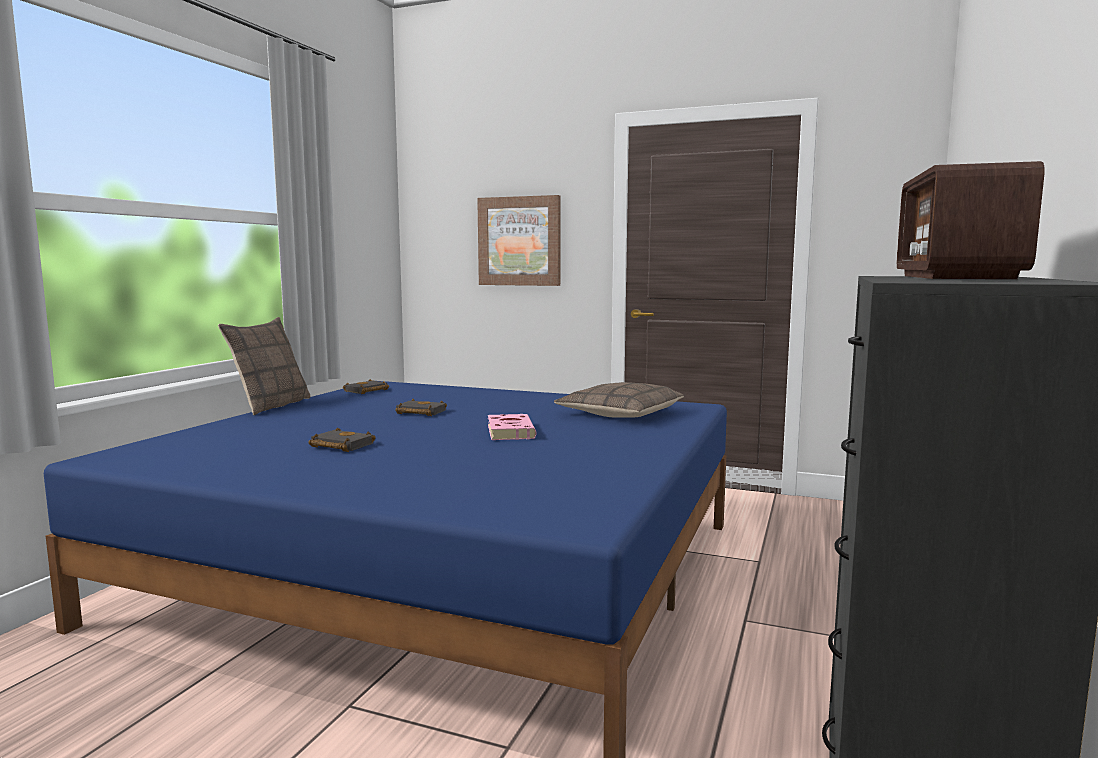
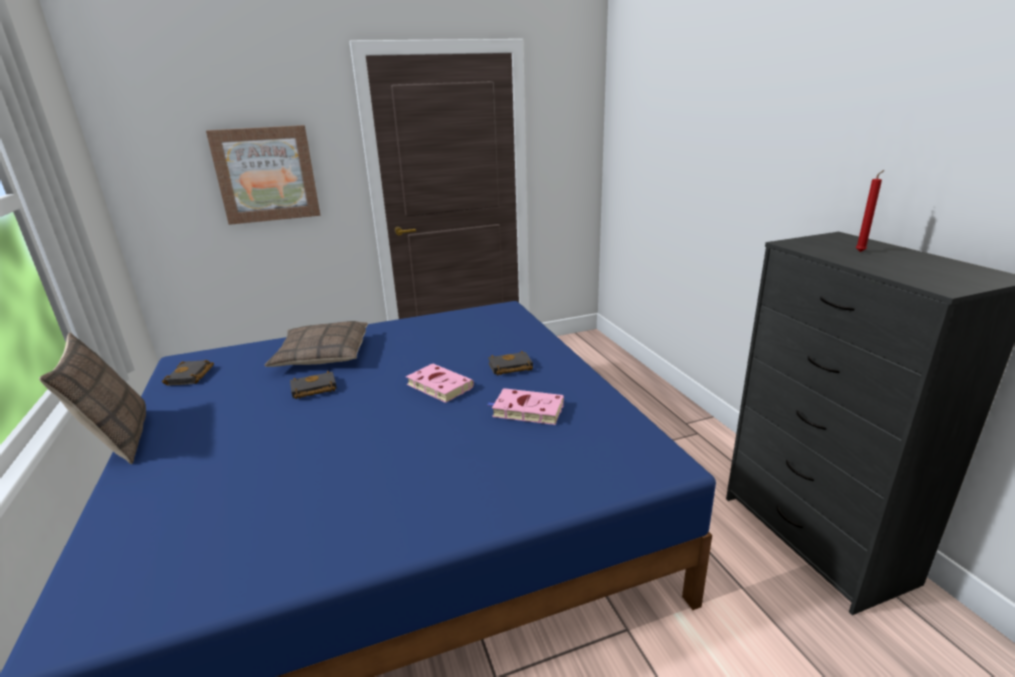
camera: 40 degrees left, 15 degrees up
black book [308,428,376,452] -> black book moved to [488,351,533,375]
pillow [554,382,684,418] -> pillow moved to [265,321,368,367]
radio [897,161,1045,279] -> red candle [856,170,884,252]
none -> pink book [488,388,564,425]

